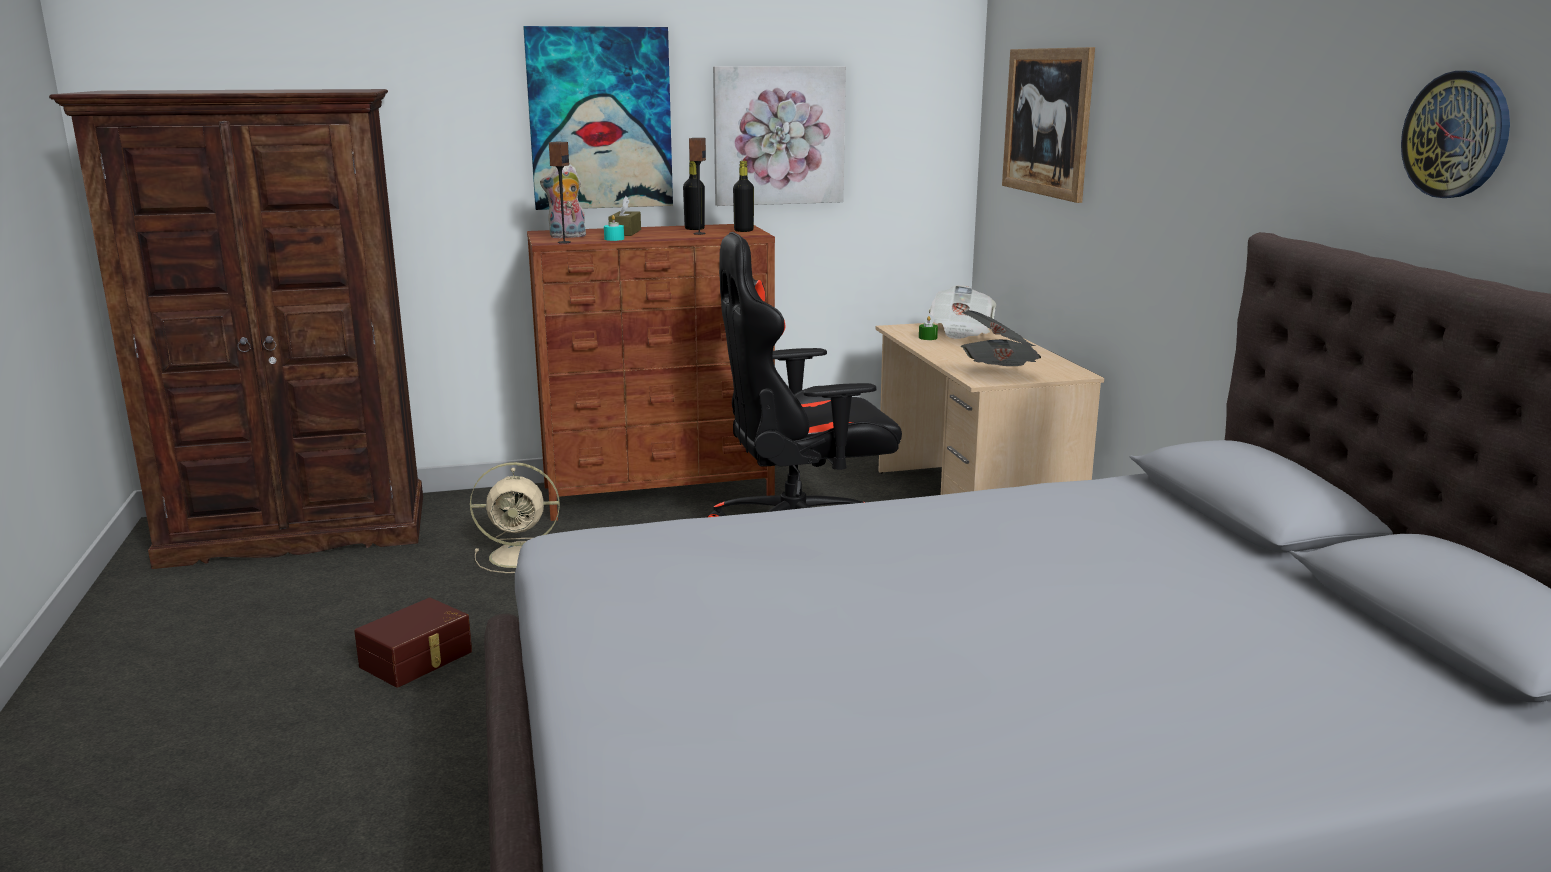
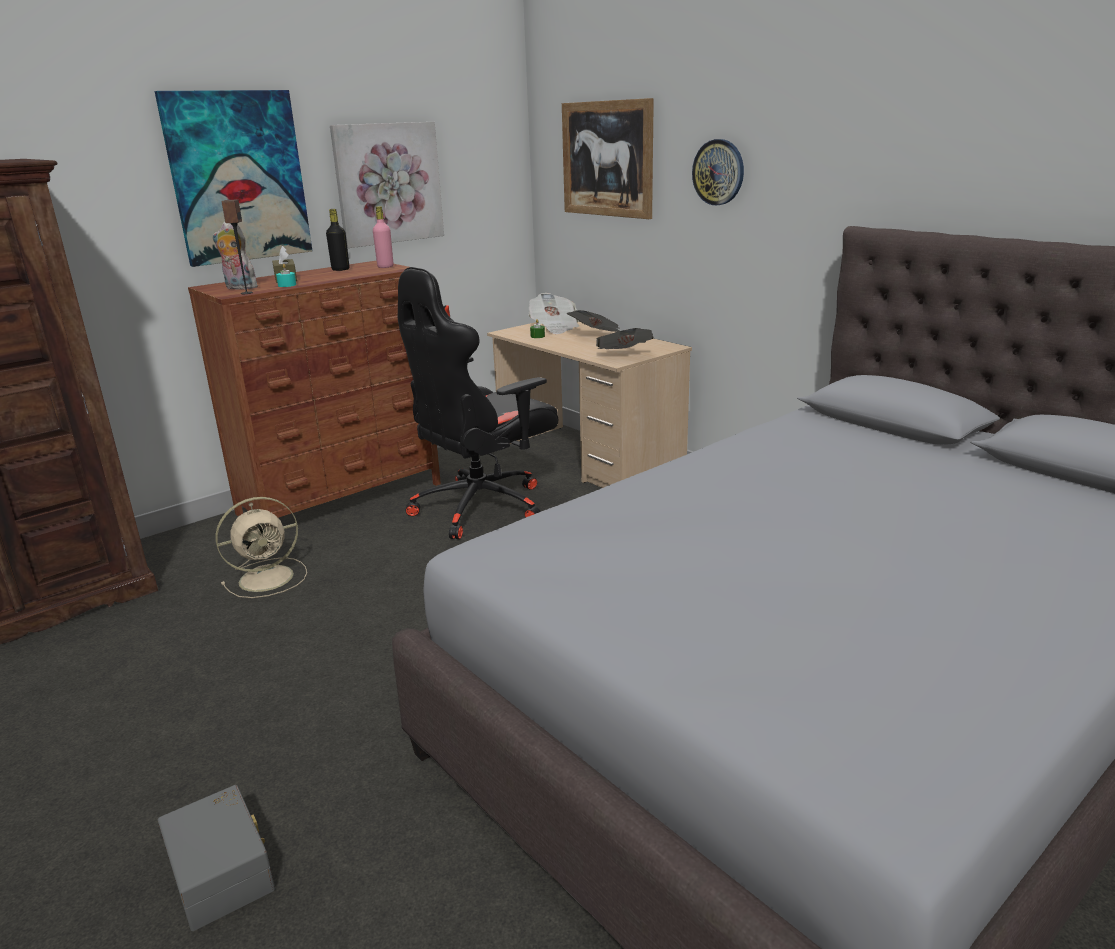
camera: 25 degrees left, 5 degrees up
brown storage box [354,598,472,688] -> none
plush toy [540,164,586,238] -> plush toy turned 60 degrees clockwise [213,222,258,290]
speaker [689,138,706,235] -> none
black bottle [733,161,754,232] -> pink bottle [373,206,393,268]
wall clock [1401,71,1510,198] -> wall clock moved to [692,139,744,205]
none -> grey storage box [158,785,275,931]

